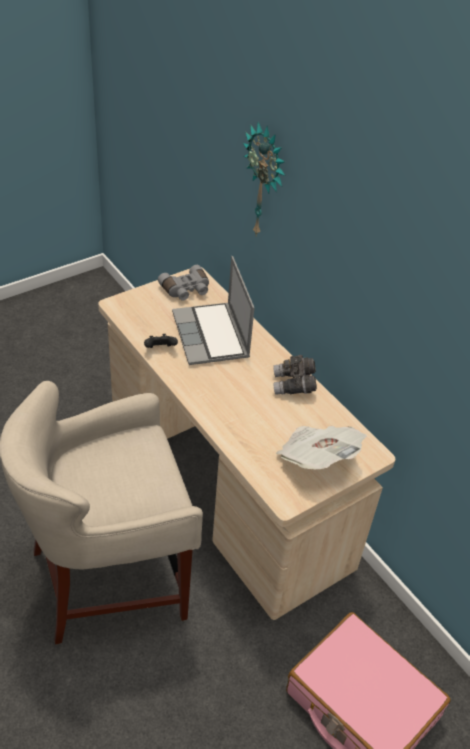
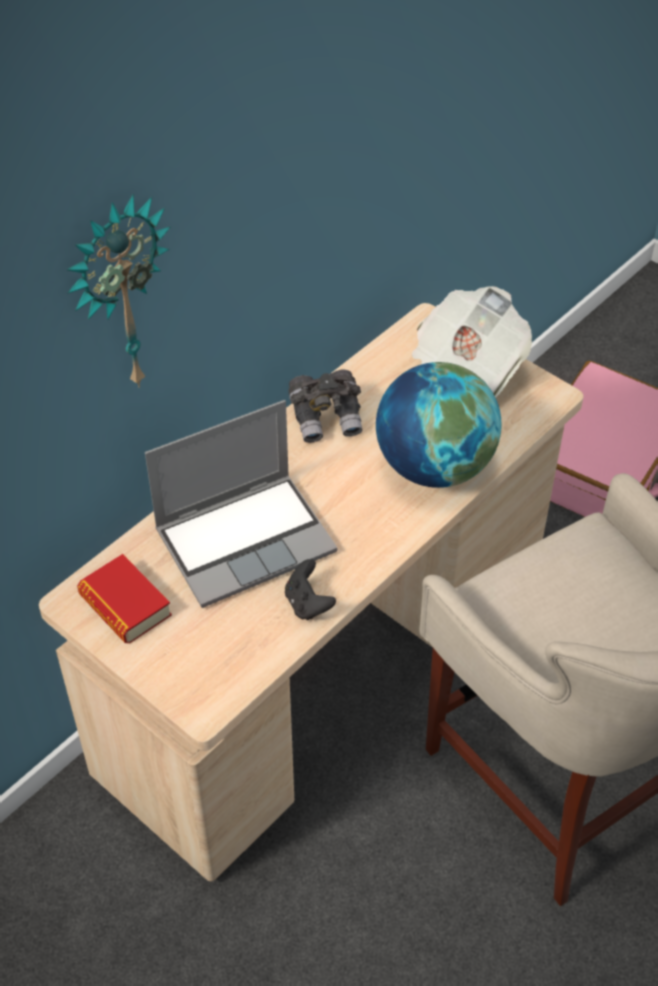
camera: 100 degrees left, 5 degrees up
grey binoculars [158,265,209,301] -> book [77,554,172,644]
none -> globe [376,362,502,488]

